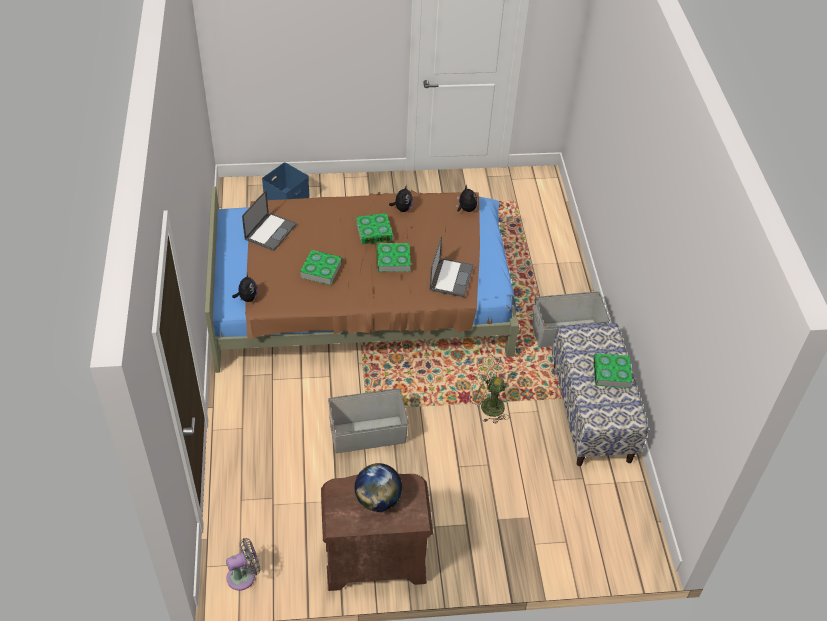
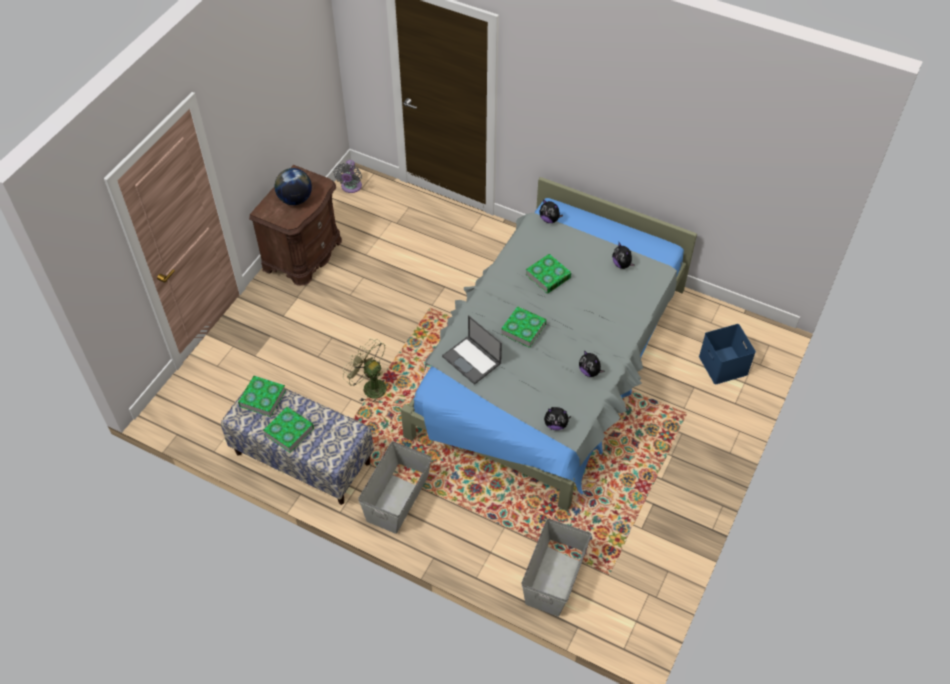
camera: 125 degrees right, 5 degrees up
brown bed [205,187,519,373] -> grey bed [401,177,697,511]
laptop [242,190,297,251] -> plush toy [612,243,635,269]
grey storage box [328,388,409,453] -> grey storage box moved to [521,518,591,617]
book [356,213,393,244] -> book moved to [238,376,286,417]
green fan [469,354,509,424] -> green fan turned 105 degrees counterclockwise [343,339,387,403]

